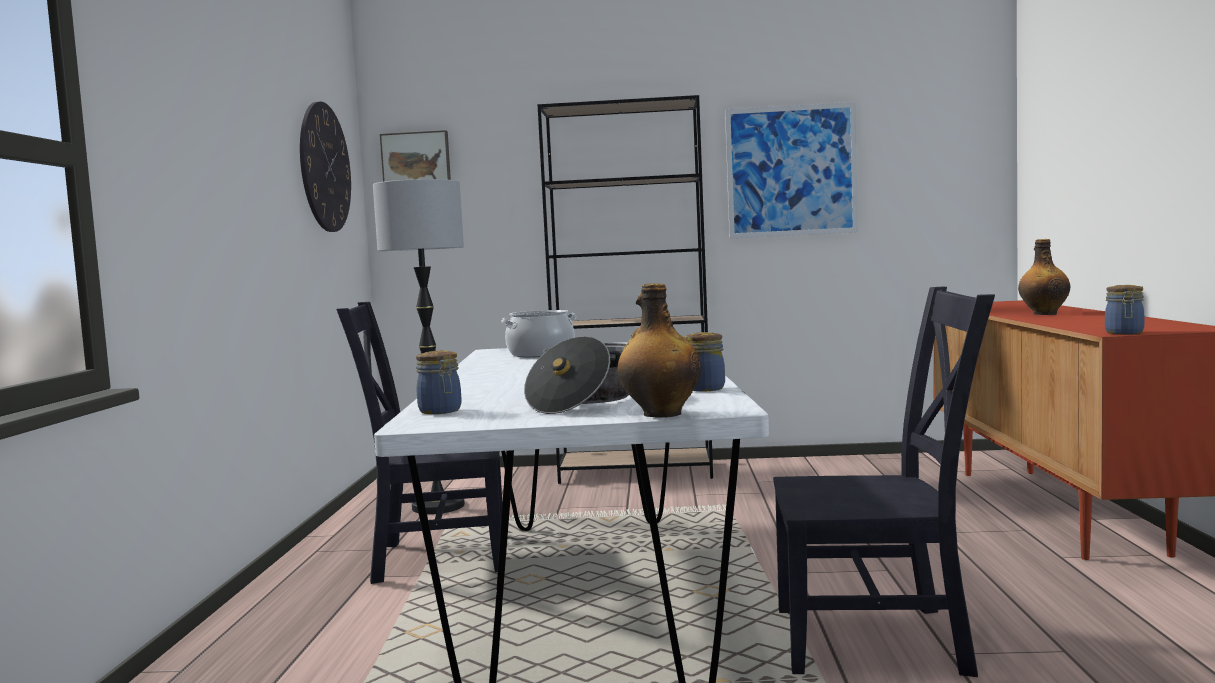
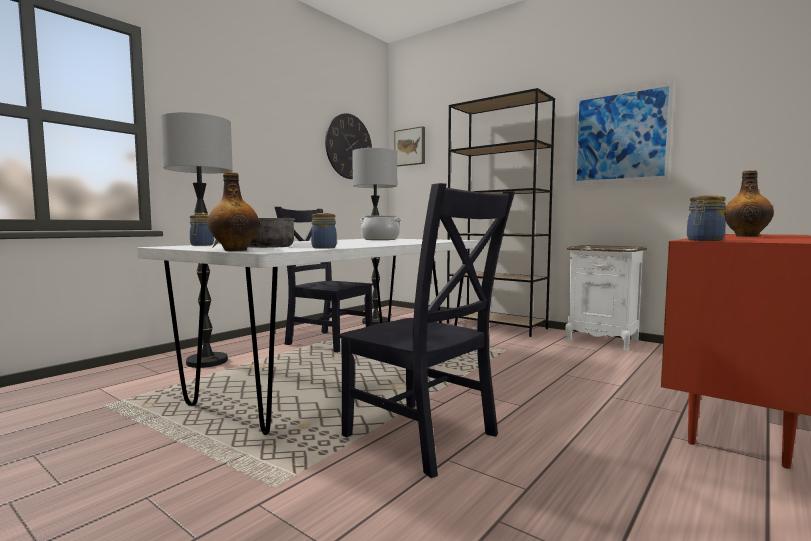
camera: 35 degrees right, 0 degrees up
none -> floor lamp [161,112,233,368]
none -> white nightstand [565,245,647,351]

